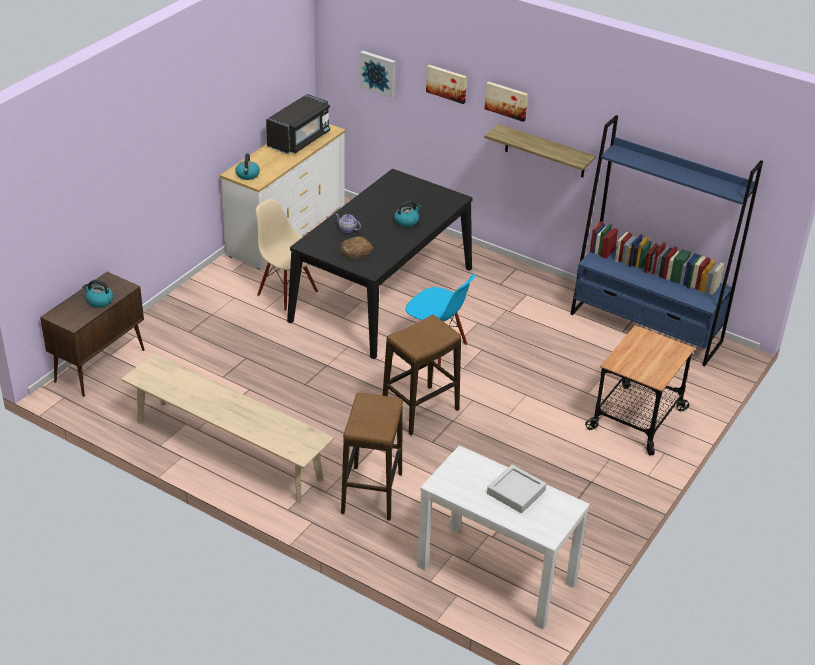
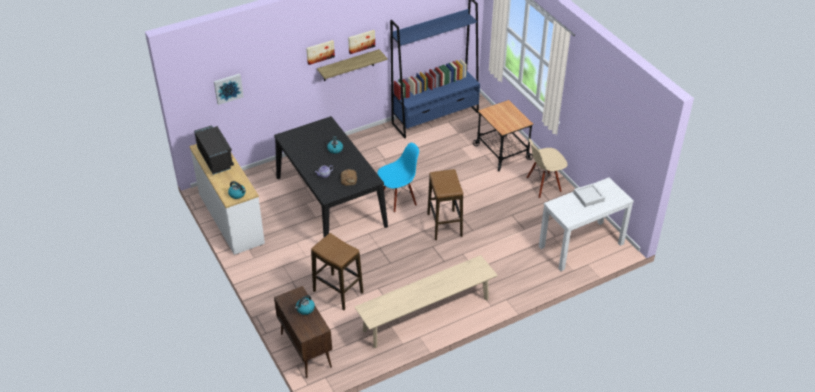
camera: 60 degrees left, 5 degrees up
beige chair [256,199,318,311] -> beige chair moved to [527,139,567,198]
stool [341,393,403,521] -> stool moved to [311,233,363,310]
picture [426,65,467,104] -> picture moved to [348,30,375,54]

